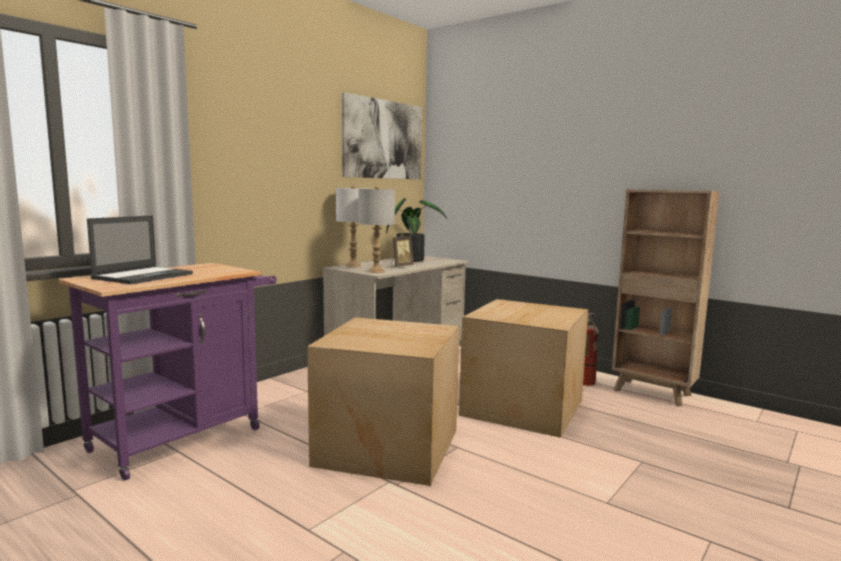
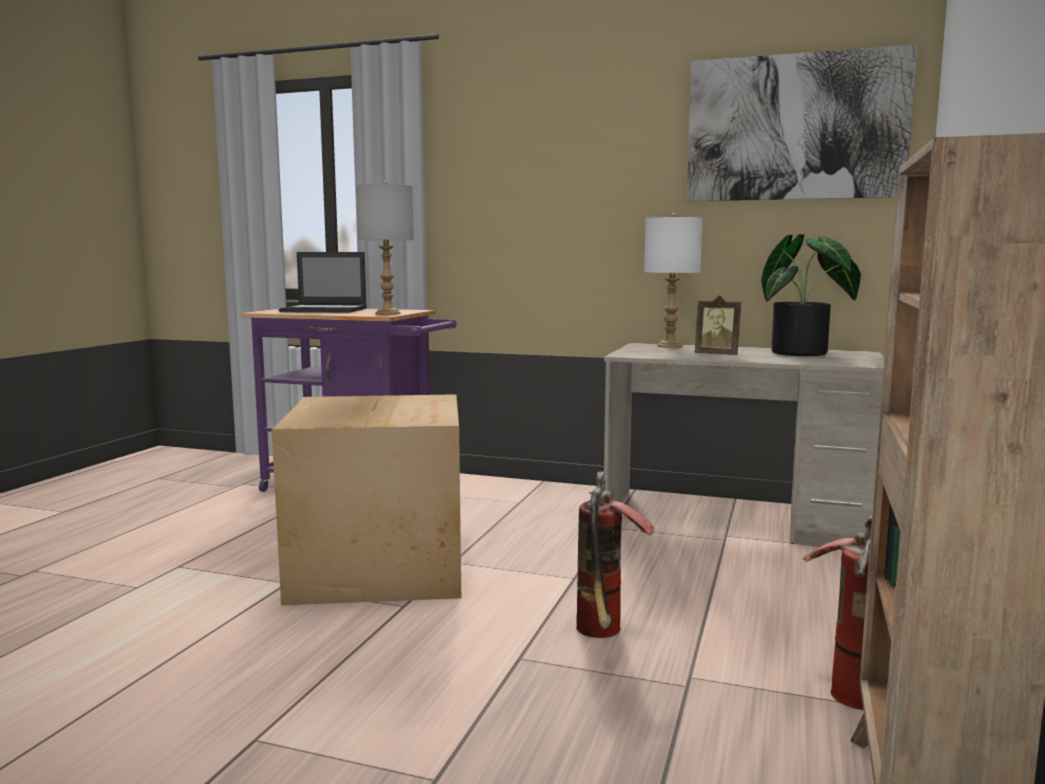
camera: 70 degrees right, 0 degrees up
grey table lamp [359,186,395,273] -> grey table lamp moved to [356,181,414,315]
cardboard box [459,299,588,438] -> fire extinguisher [576,471,654,638]

